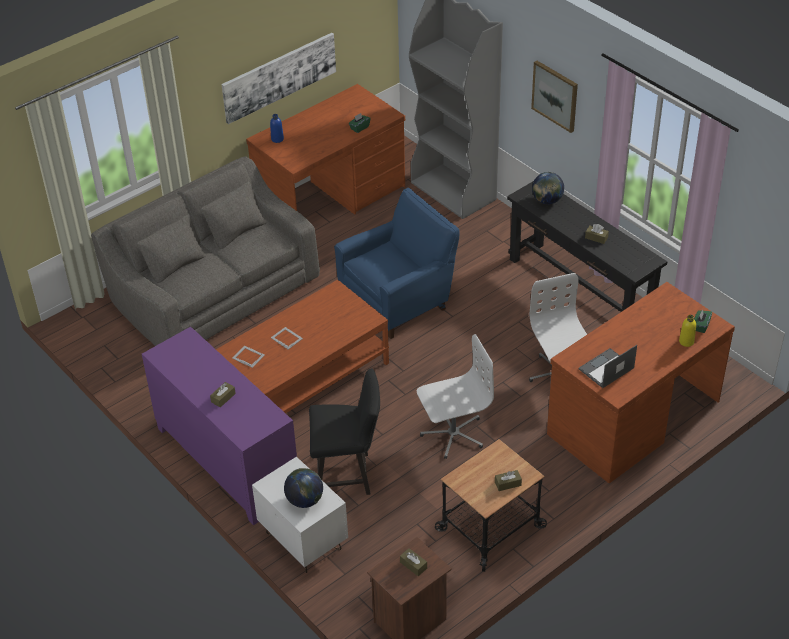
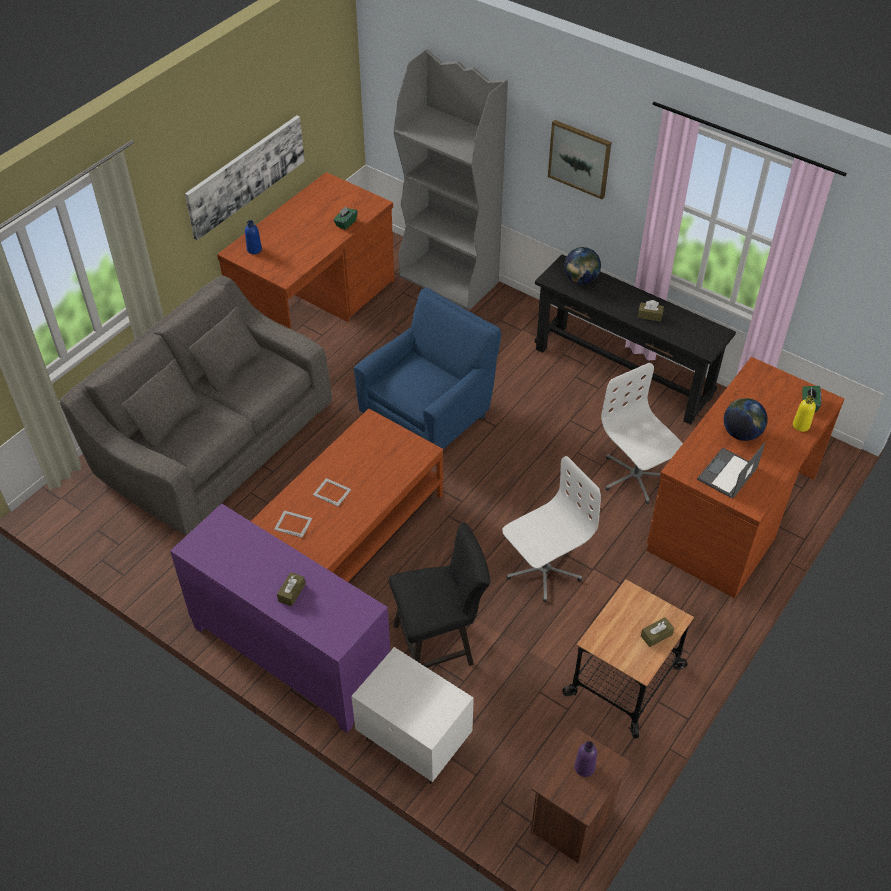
camera: 15 degrees left, 5 degrees up
globe [284,468,323,508] -> globe moved to [724,398,768,441]
brown tissue box [400,548,427,576] -> purple bottle [574,741,597,777]

